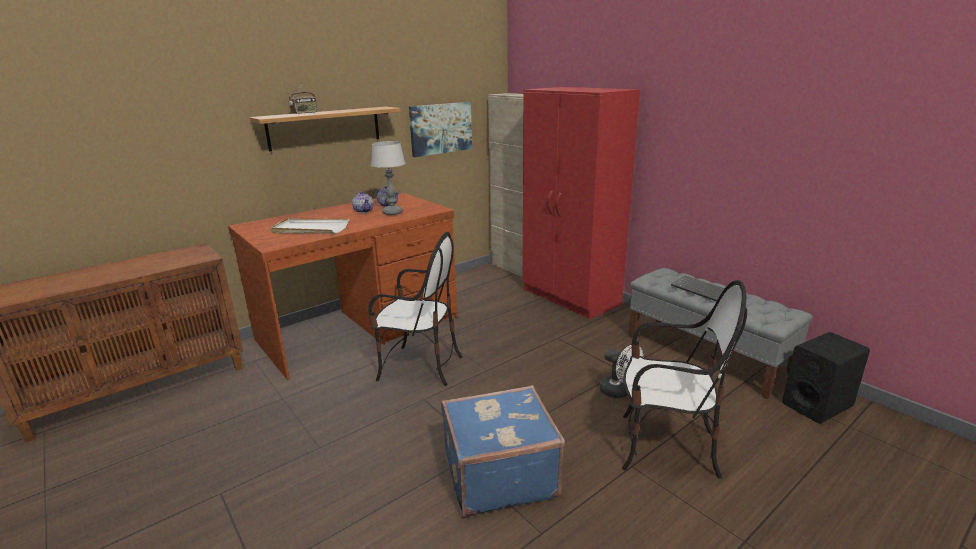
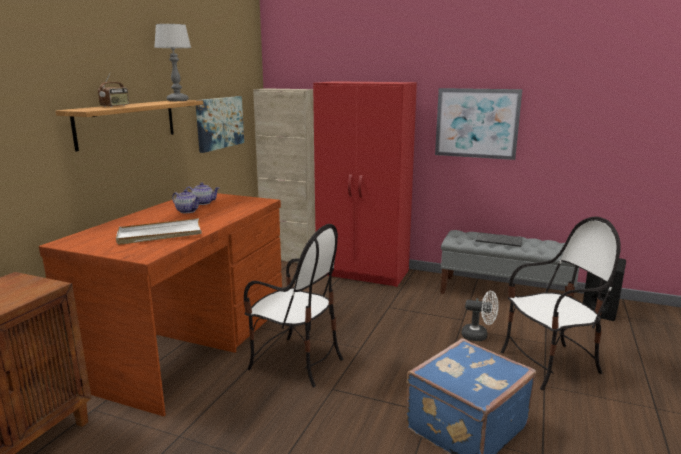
camera: 30 degrees left, 5 degrees down
chair [368,232,463,386] -> chair turned 45 degrees clockwise [243,224,343,387]
table lamp [371,141,406,215] -> table lamp moved to [154,24,191,101]
none -> picture [435,88,522,160]

